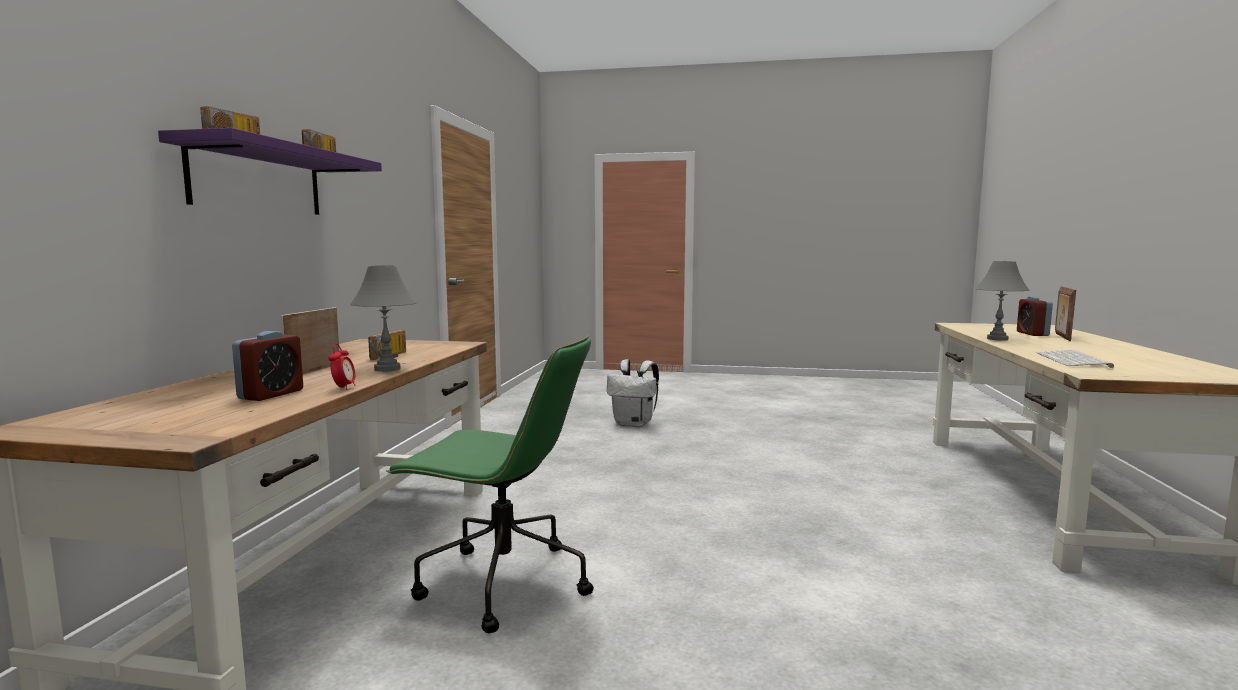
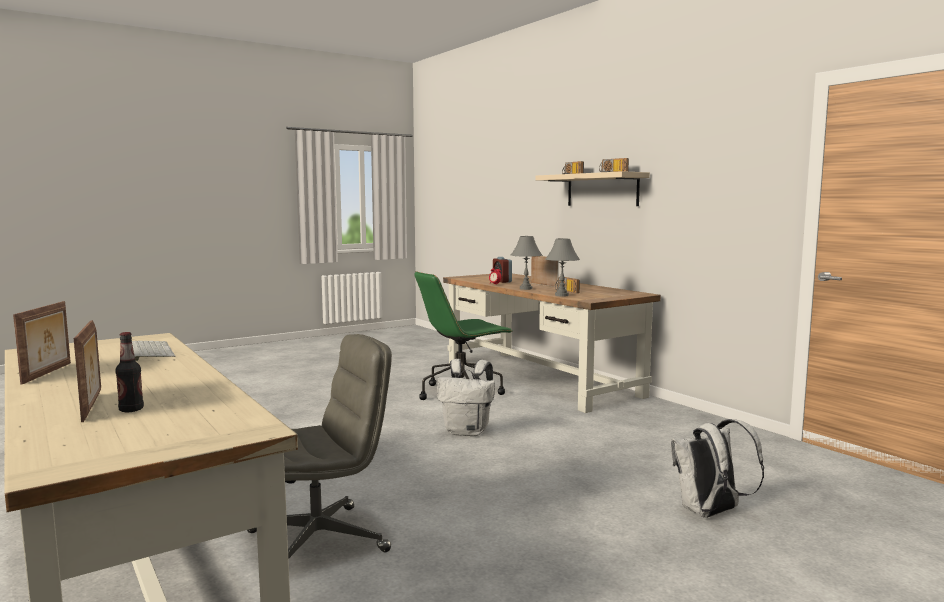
camera: 135 degrees right, 0 degrees up
purple shelf [158,128,382,215] -> beige shelf [535,171,650,206]
grey table lamp [975,261,1030,341] -> grey table lamp moved to [546,238,580,296]
alarm clock [1017,296,1053,336] -> bottle [115,332,144,412]
none -> picture frame [13,301,71,385]
none -> grey office chair [247,334,392,559]
none -> white backpack [437,359,495,436]

